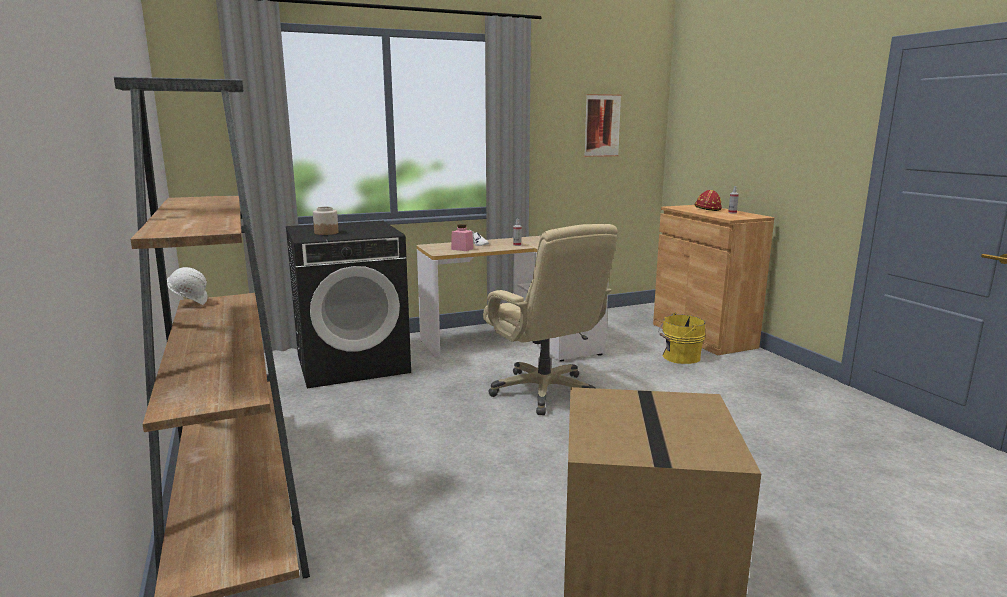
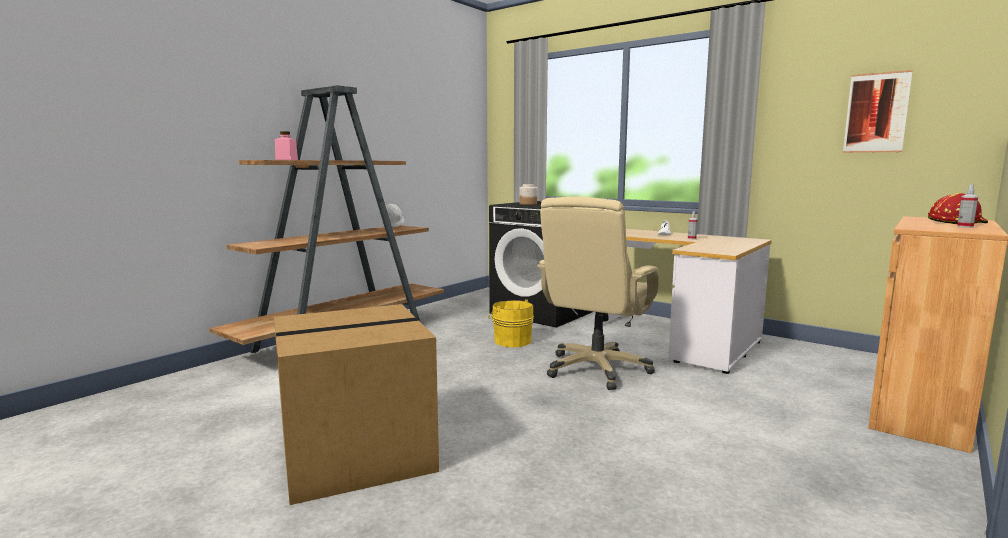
camera: 60 degrees right, 5 degrees down
pink jar [451,224,473,251] -> pink jar moved to [275,131,298,160]
yellow bucket [658,313,705,364] -> yellow bucket moved to [488,299,534,347]

